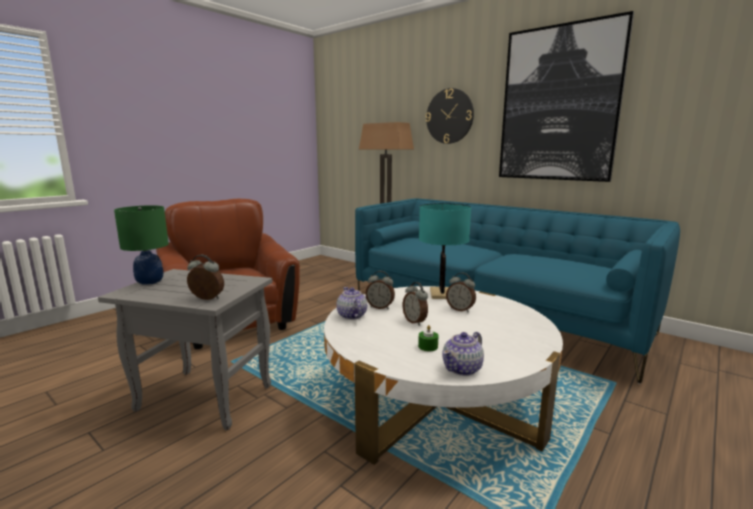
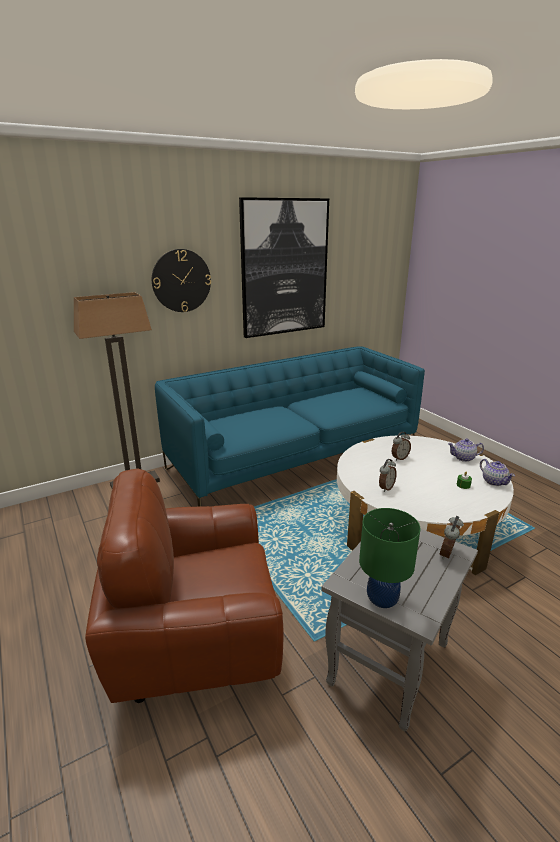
camera: 70 degrees left, 10 degrees up
teapot [337,287,367,320] -> teapot moved to [448,438,484,462]
alarm clock [403,282,428,326] -> none
turquoise table lamp [419,203,471,299] -> none

